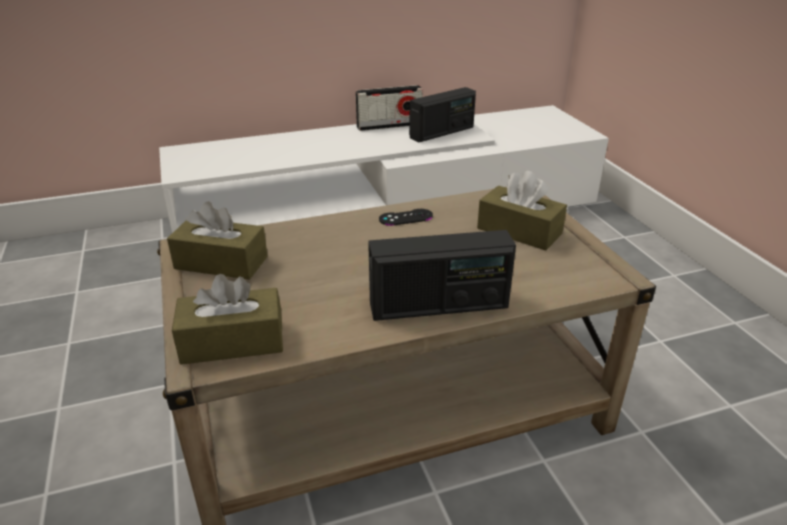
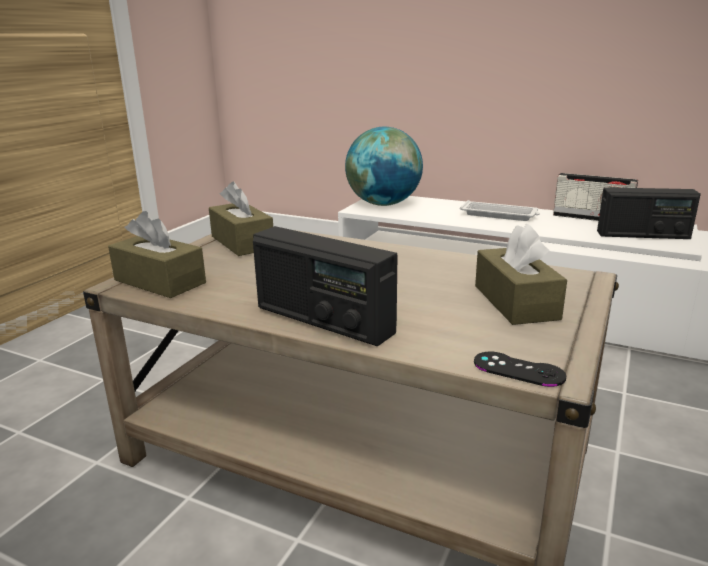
camera: 45 degrees right, 10 degrees down
black game controller [379,209,433,226] -> black game controller moved to [474,352,566,387]
none -> globe [345,127,423,206]
none -> white tray [460,200,540,221]

